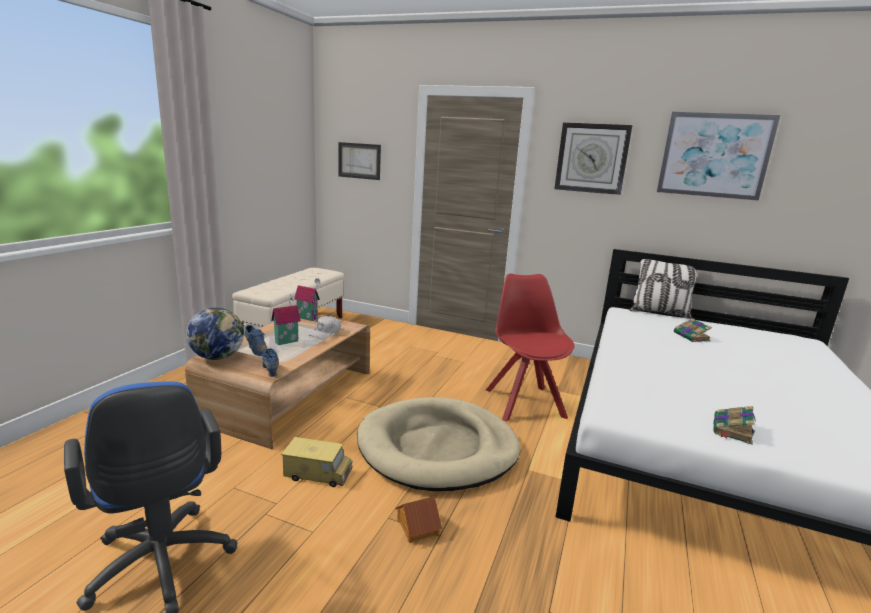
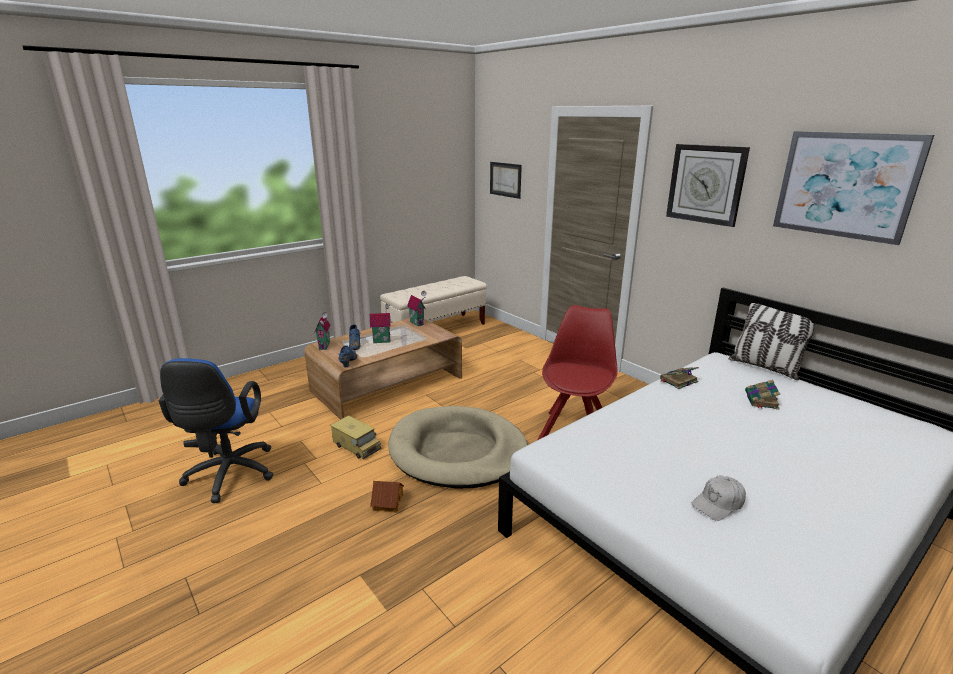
camera: 30 degrees right, 5 degrees up
globe [186,308,244,360] -> toy house [314,312,331,350]
white cap [308,316,341,340] -> white cap moved to [691,475,746,521]
book [713,406,756,444] -> book moved to [660,367,699,389]

